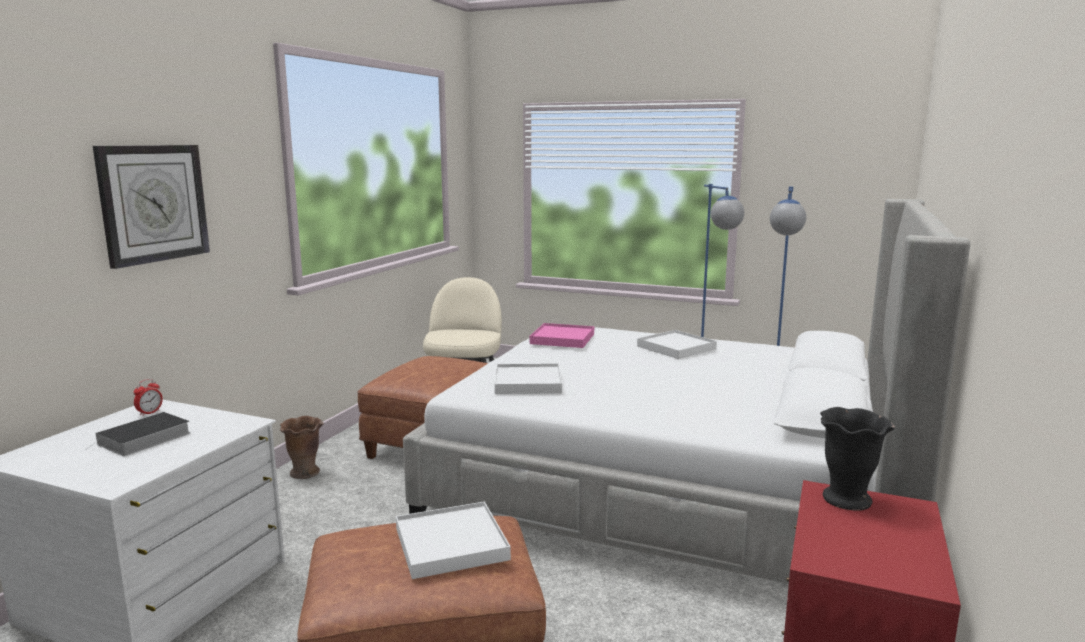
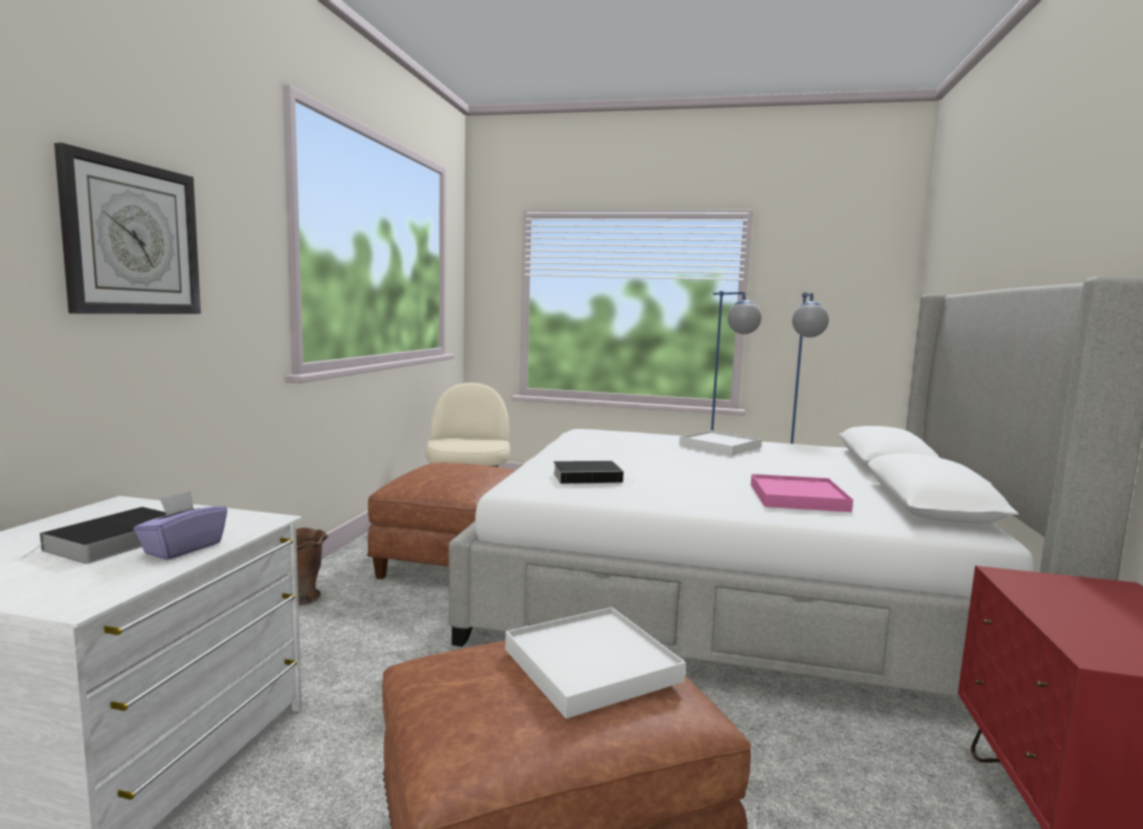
camera: 10 degrees left, 5 degrees down
alarm clock [134,379,163,416] -> none
white tray [495,363,562,394] -> book [553,461,633,484]
pink tray [530,323,594,348] -> pink tray moved to [751,474,853,512]
black vase [820,407,895,511] -> none
none -> purple tissue box [133,490,227,560]

